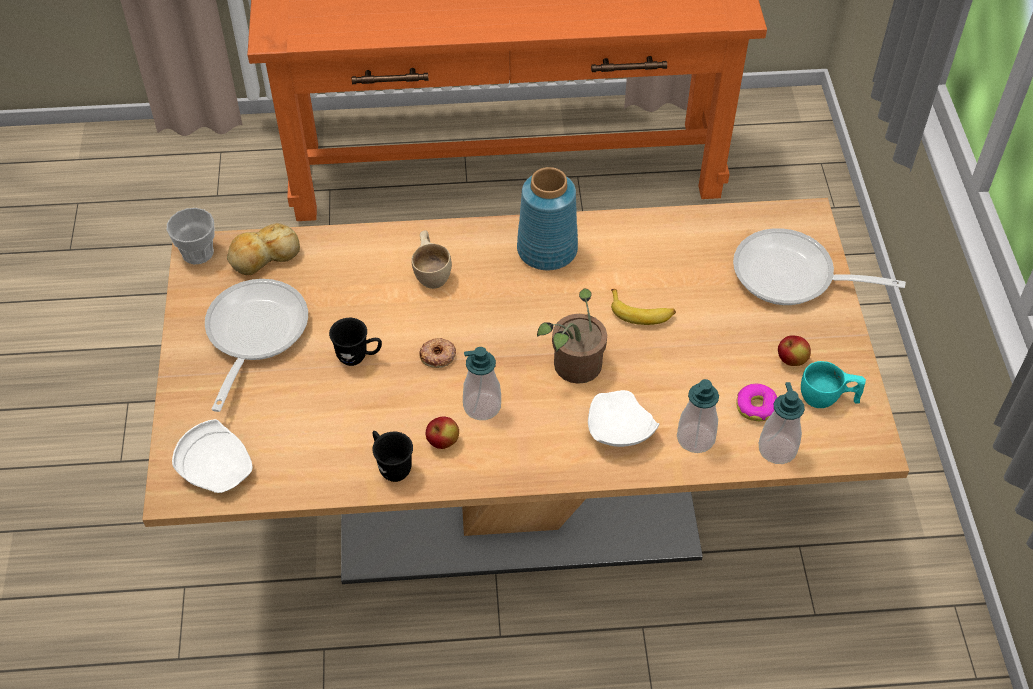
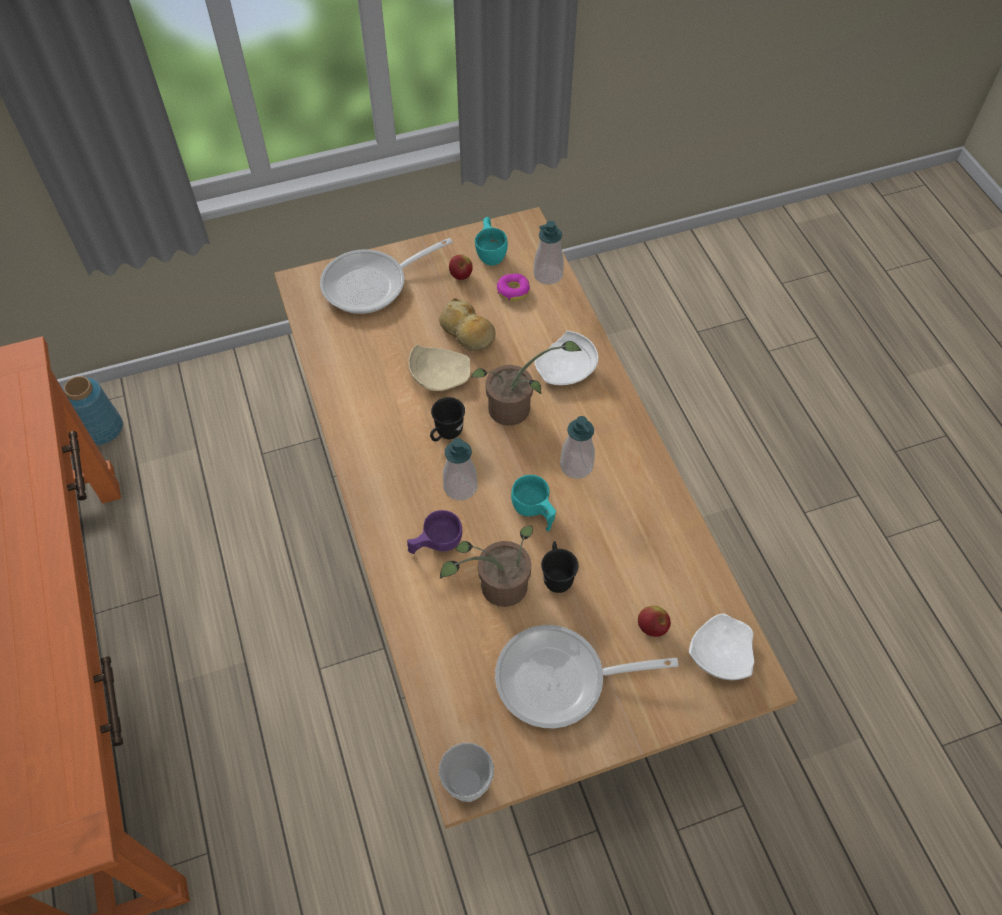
camera: 105 degrees left, 5 degrees up
bread [227,223,300,275] -> bread moved to [439,298,496,351]
black mug [372,431,413,482] -> black mug moved to [430,397,465,442]
beige cup [411,230,452,289] -> purple cup [407,510,462,554]
donut [419,338,456,368] -> turquoise cup [511,475,556,532]
apple [426,416,459,449] -> apple moved to [638,606,671,637]
blue vase [517,167,578,270] -> blue vase moved to [63,376,123,445]
banana [611,289,676,325] -> beige plate [408,344,471,391]
soap dispenser [677,379,719,453] -> soap dispenser moved to [443,438,477,500]
frying pan [733,228,906,305] -> frying pan turned 60 degrees clockwise [320,238,453,314]
none -> potted plant [440,526,533,607]

